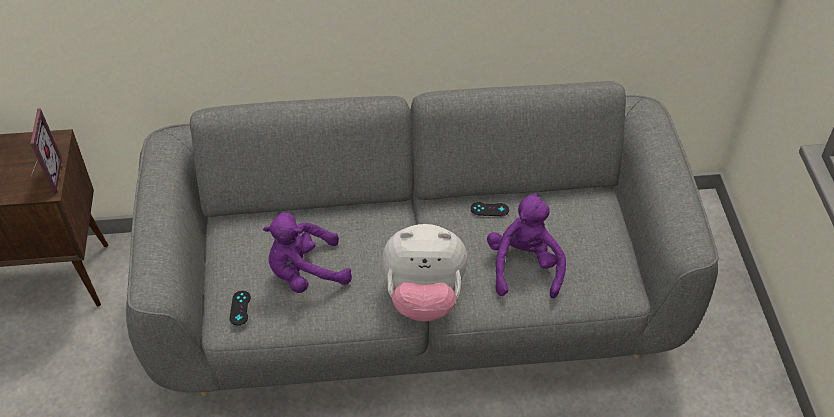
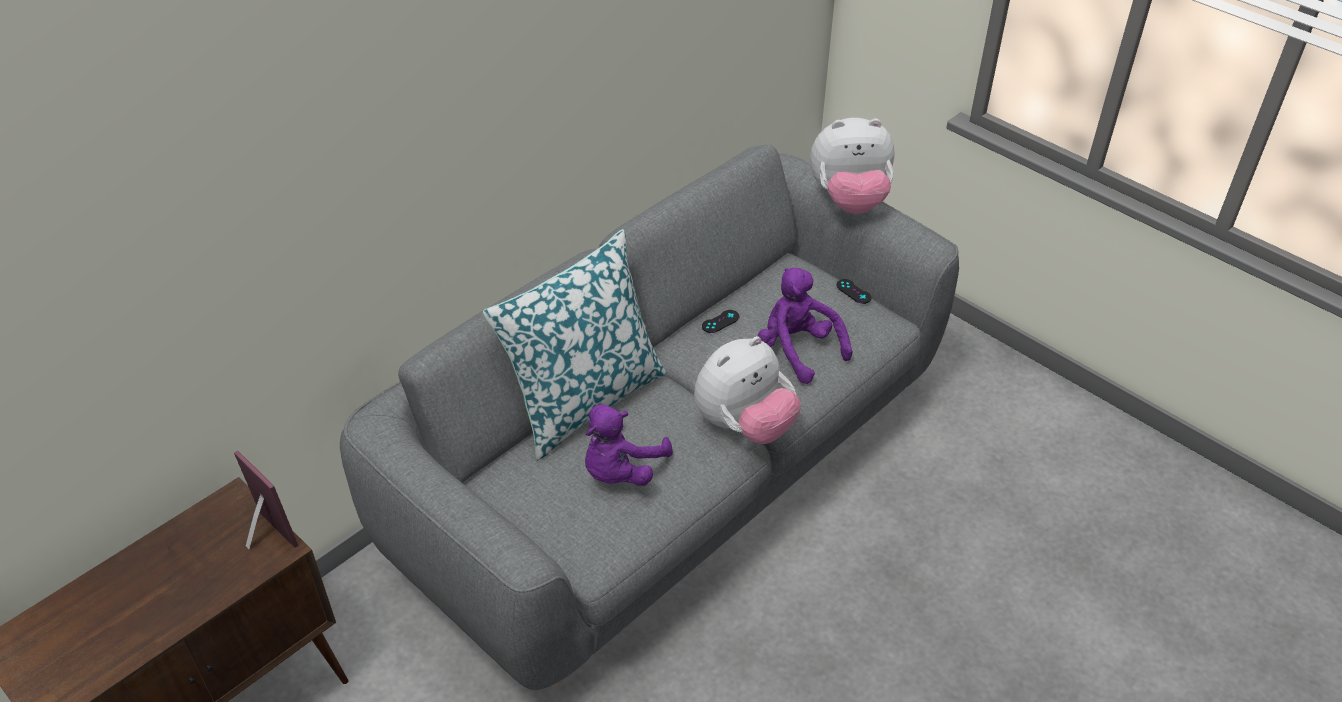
camera: 40 degrees left, 5 degrees down
black game controller [230,291,251,325] -> black game controller moved to [836,279,872,304]
none -> pillow [483,229,666,460]
none -> plush toy [810,118,895,214]

